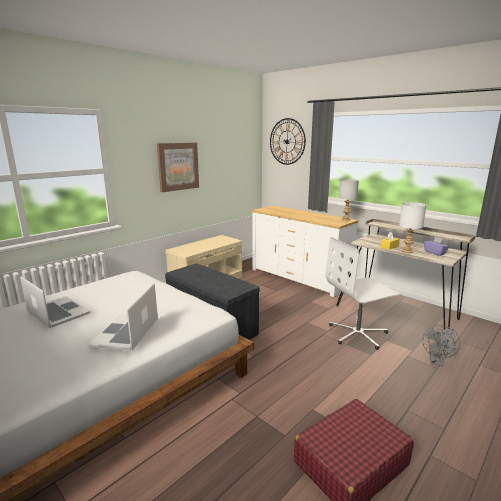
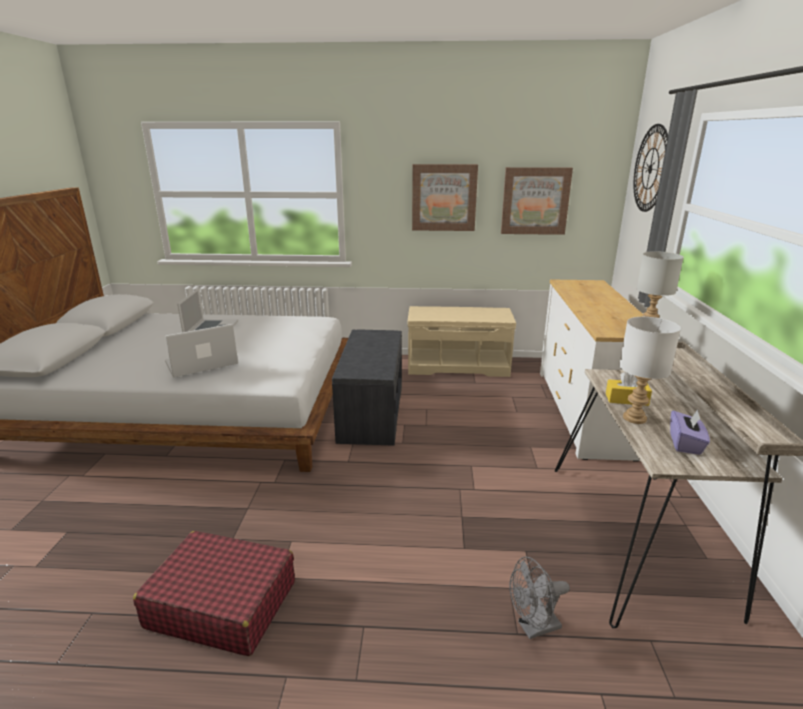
camera: 50 degrees right, 5 degrees up
white office chair [326,237,400,350] -> none
none -> picture [501,167,573,235]

